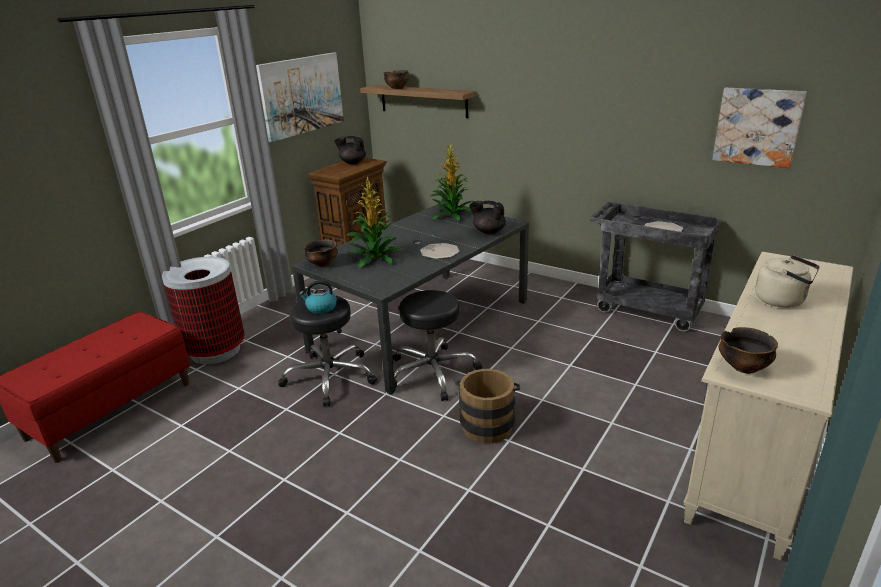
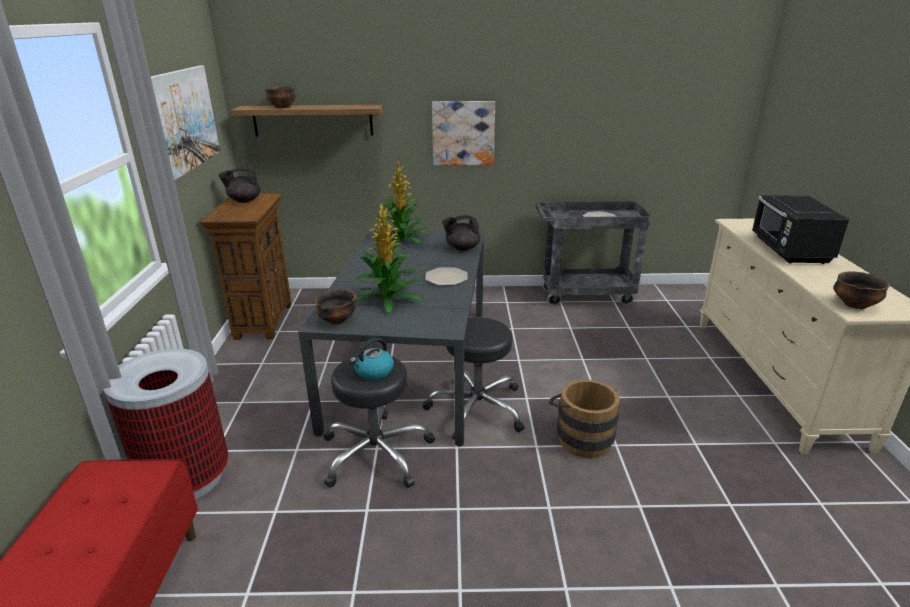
camera: 35 degrees left, 0 degrees up
picture [712,88,807,168] -> picture moved to [432,101,495,166]
beige kettle [755,255,820,308] -> black microwave [752,195,849,264]

